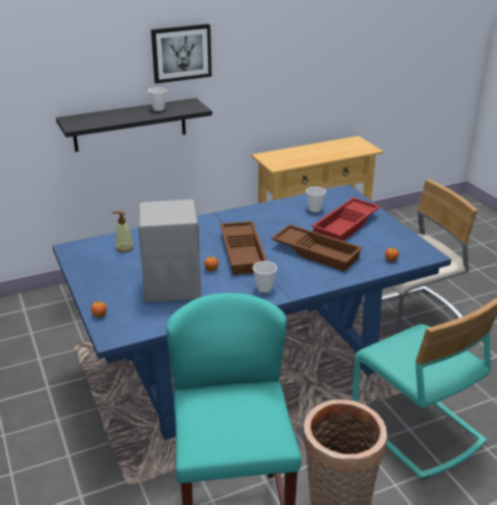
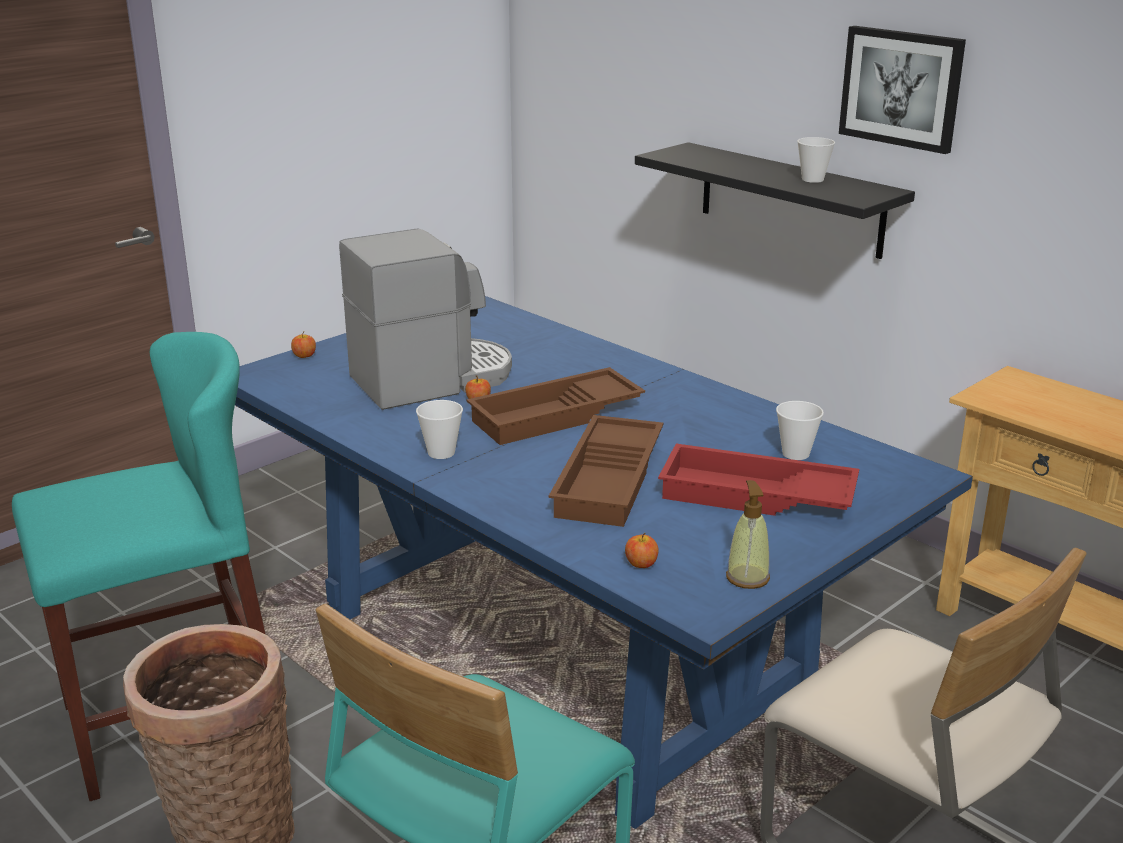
camera: 70 degrees right, 5 degrees down
soap dispenser [112,211,133,253] -> soap dispenser moved to [726,480,770,589]

